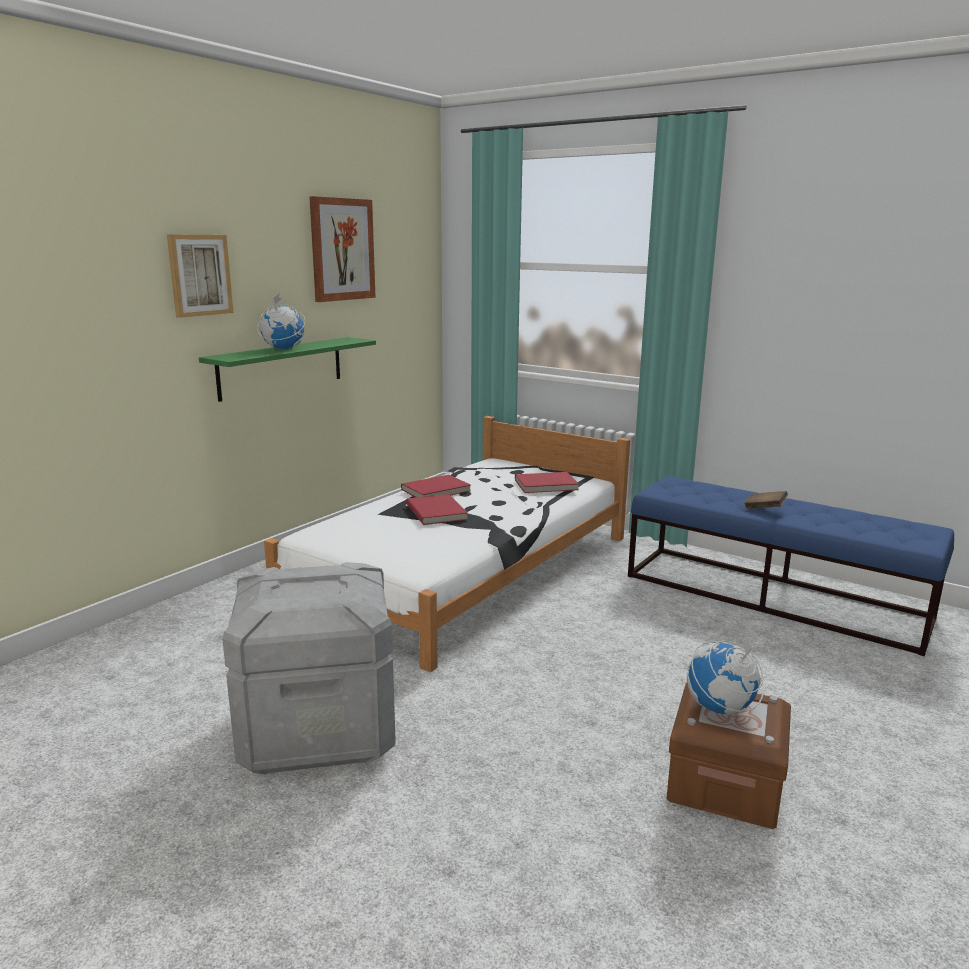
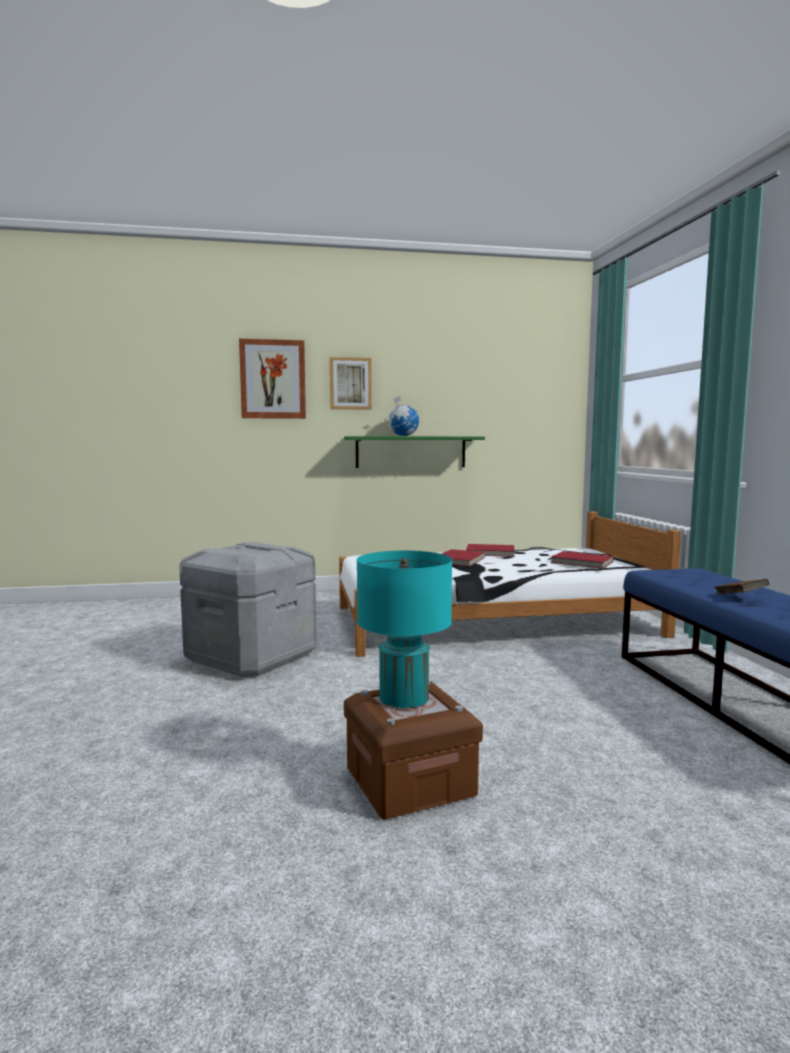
camera: 45 degrees right, 10 degrees down
picture [309,196,376,302] -> picture moved to [239,339,306,419]
globe [687,634,764,715] -> turquoise table lamp [357,551,452,708]

